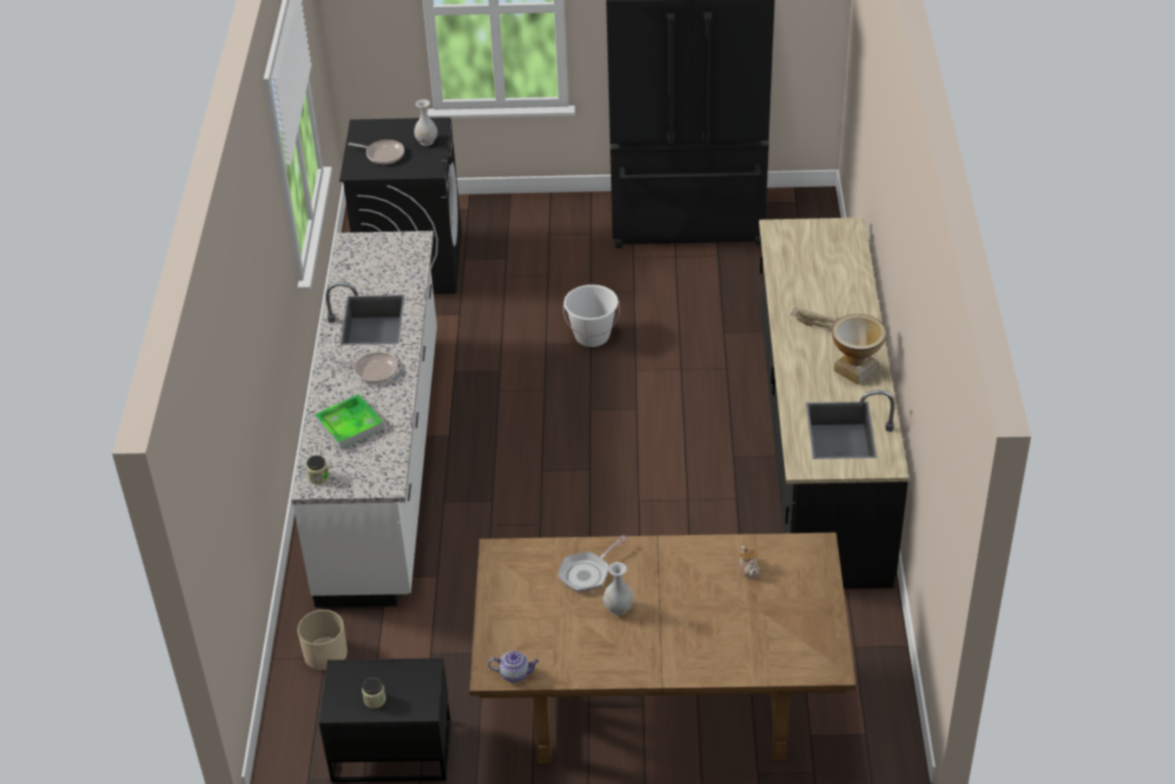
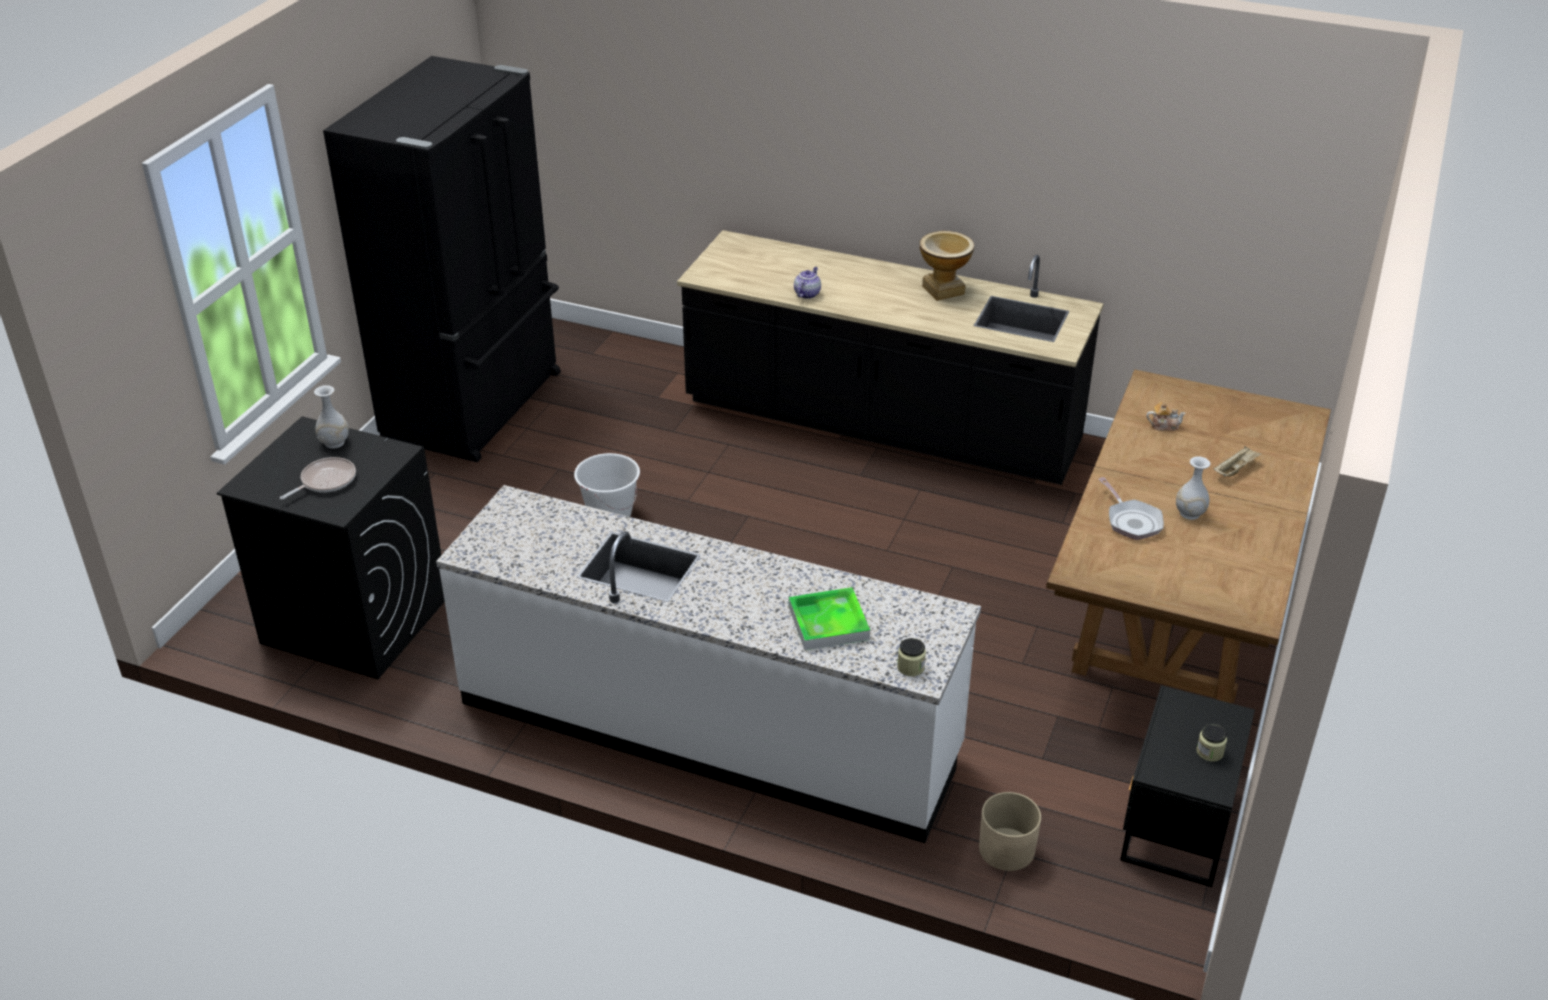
camera: 70 degrees left, 5 degrees down
frying pan [332,352,398,384] -> none
teapot [488,651,539,682] -> teapot moved to [794,267,821,299]
beige tray [790,307,838,328] -> beige tray moved to [1214,446,1262,477]

